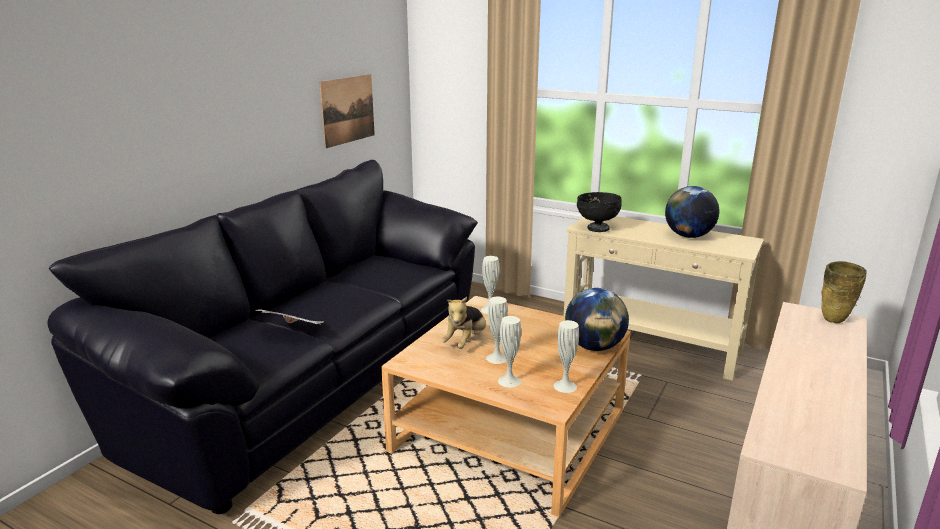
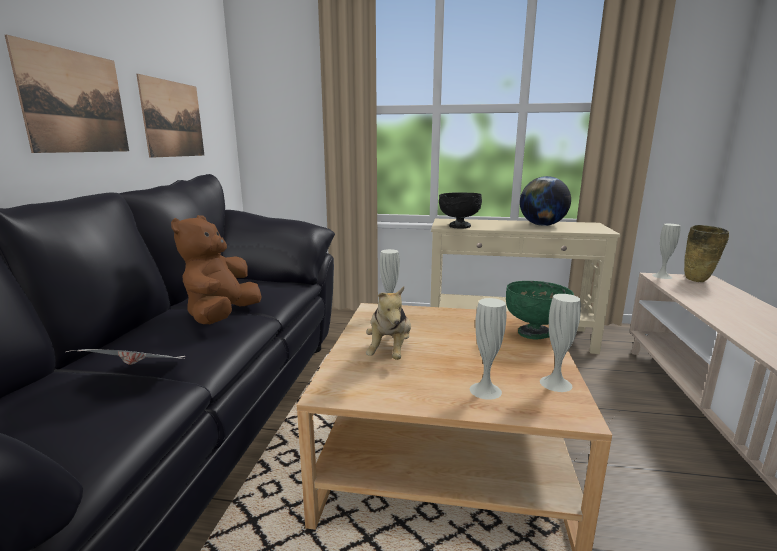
camera: 20 degrees left, 5 degrees down
white vase [486,297,508,364] -> white vase moved to [652,224,680,279]
globe [565,288,629,351] -> green bowl [506,281,574,340]
none -> picture [5,35,129,153]
none -> brown plush toy [171,215,261,324]

